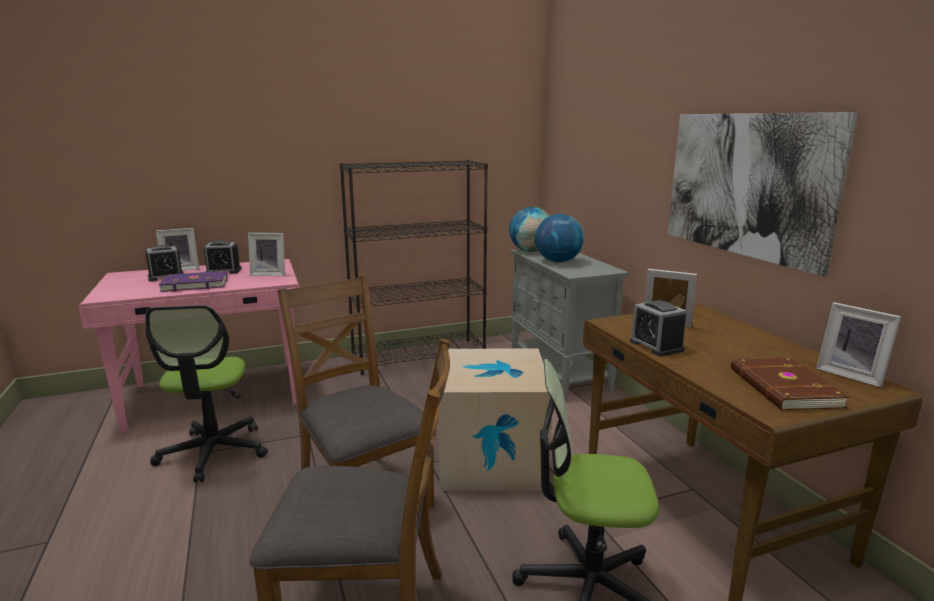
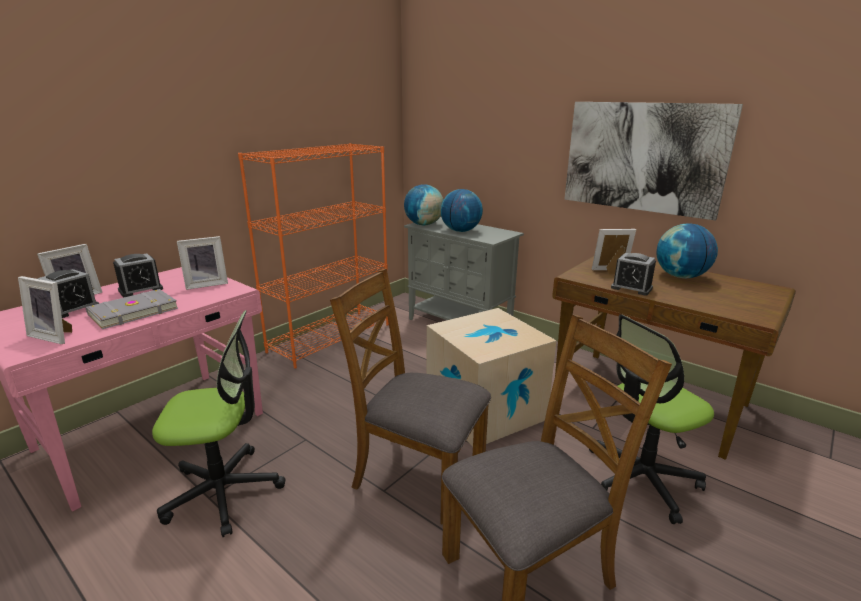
camera: 30 degrees left, 5 degrees up
office chair [145,305,268,483] -> office chair turned 60 degrees counterclockwise [152,310,286,537]
purple book [159,271,227,292] -> grey book [85,289,178,329]
black bookcase [340,160,488,375] -> orange bookcase [238,143,389,369]
brown book [731,358,849,410] -> none
picture frame [816,302,901,388] -> picture frame moved to [18,276,72,344]
none -> globe [657,223,718,278]

